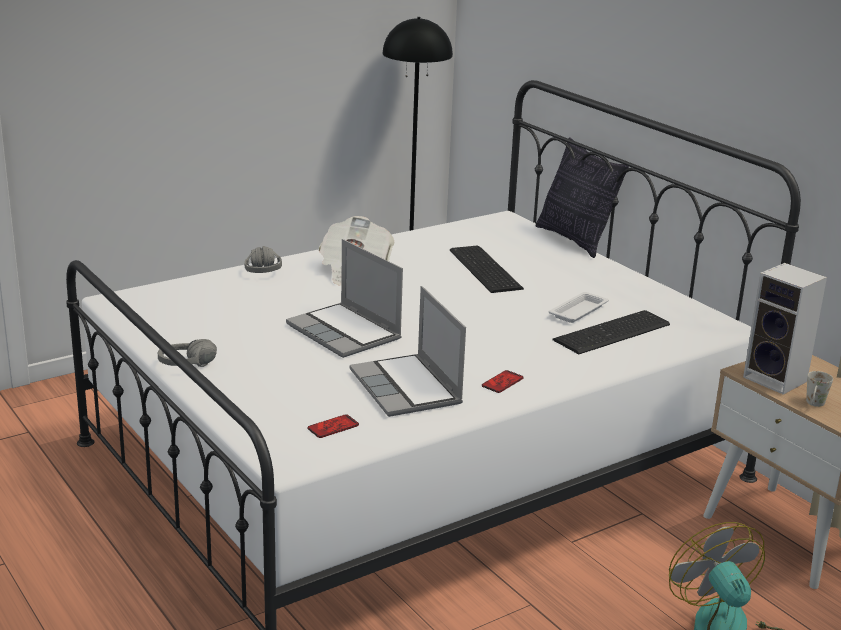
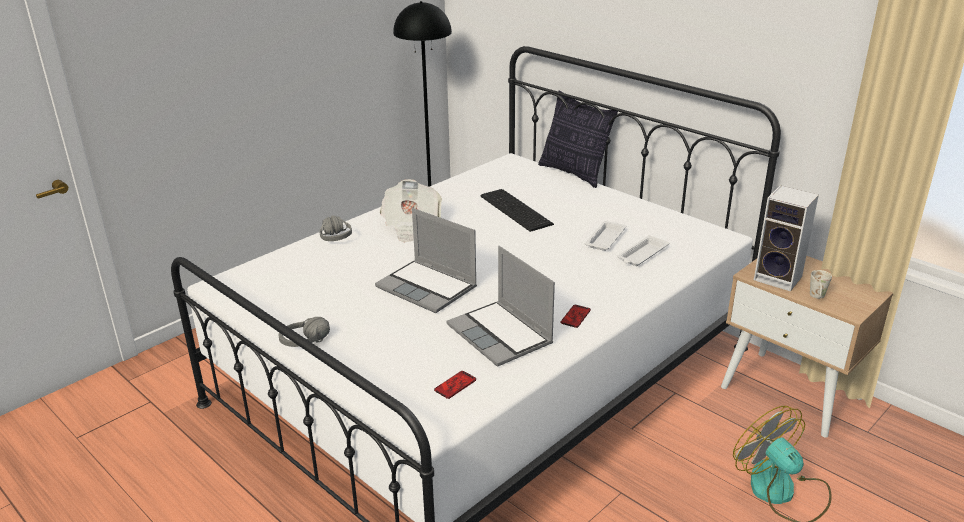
camera: 10 degrees left, 5 degrees up
keyboard [553,310,670,354] -> white tray [617,235,669,266]

